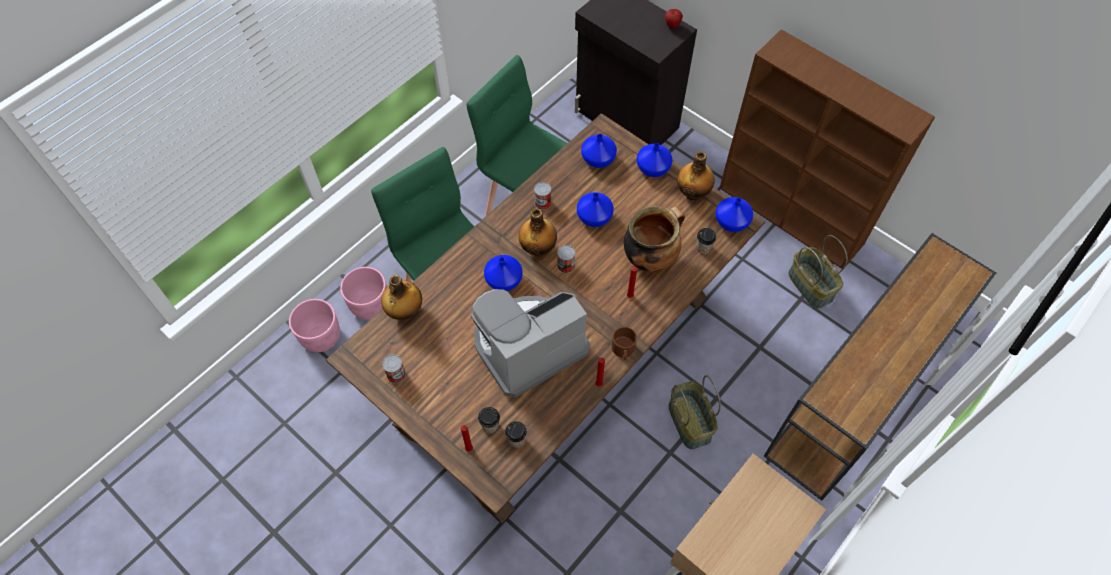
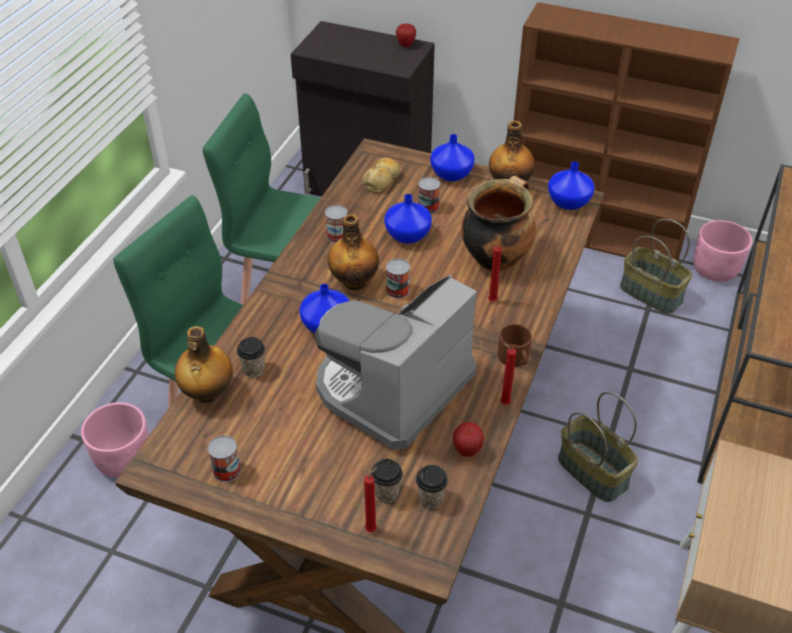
camera: 20 degrees left, 15 degrees down
pink planter [289,299,340,352] -> pink planter moved to [694,220,752,282]
blue vase [581,134,617,168] -> bread [362,157,400,193]
cup [696,228,716,254] -> cup moved to [237,337,265,377]
none -> can [418,177,440,214]
none -> apple [453,422,484,457]

